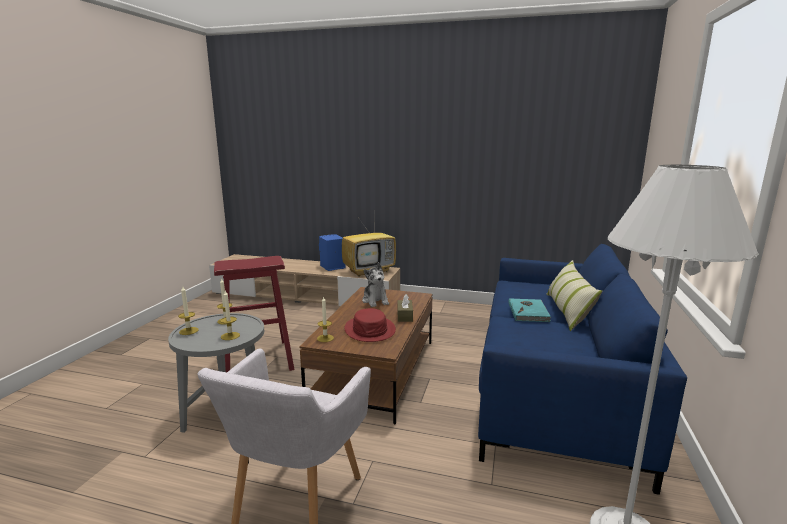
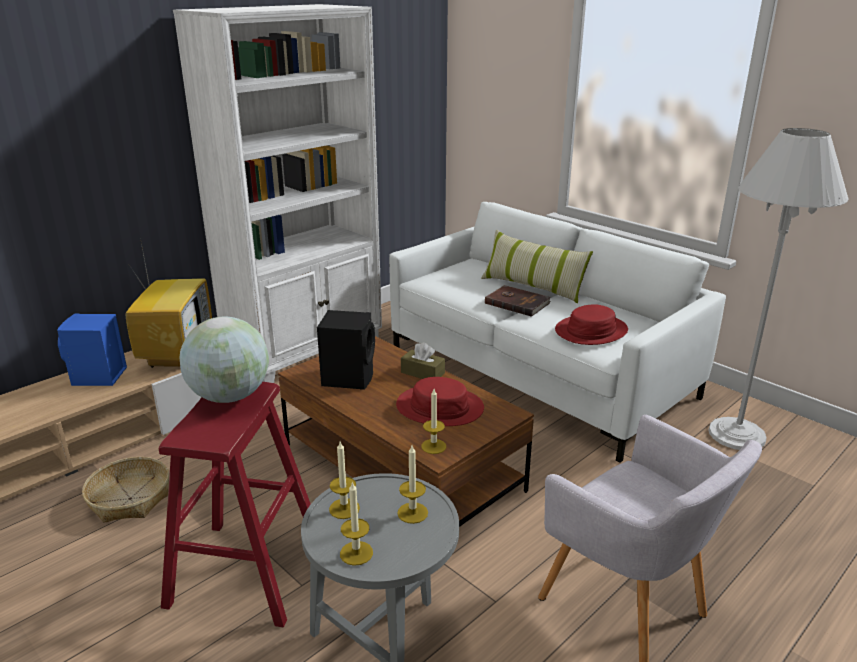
camera: 60 degrees left, 10 degrees up
plush toy [362,262,389,307] -> black speaker [317,310,375,390]
blue sofa [478,244,687,495] -> white sofa [389,202,726,463]
turquoise book [508,298,551,322] -> brown book [485,285,551,317]
none -> basket [82,457,169,523]
none -> white bookcase [173,4,382,383]
none -> globe [179,317,269,403]
none -> red hat [555,304,628,345]

